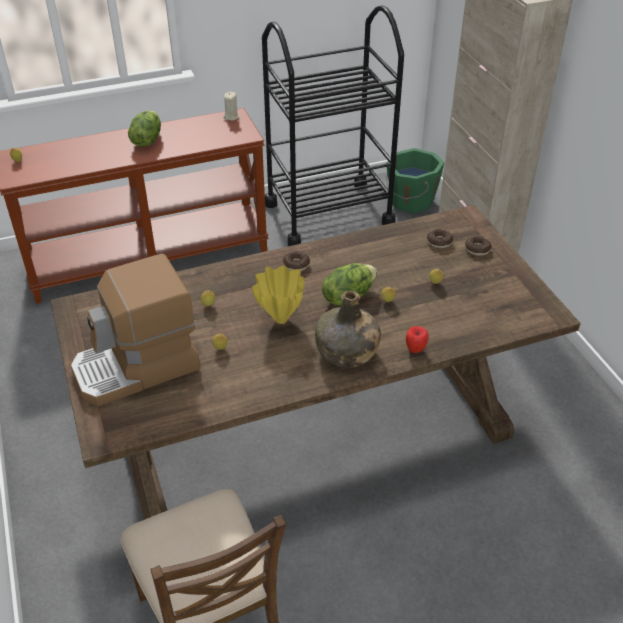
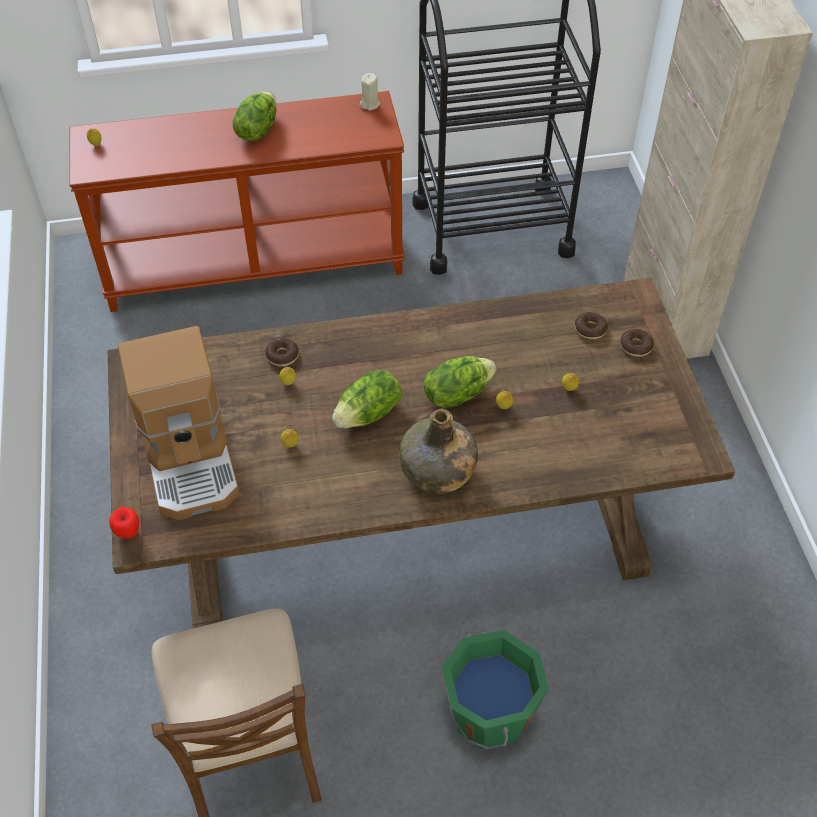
camera: 10 degrees right, 10 degrees up
coffee machine [71,254,200,406] -> coffee machine turned 90 degrees counterclockwise [118,326,240,520]
yellow vase [252,266,305,324] -> lettuce [332,370,402,428]
donut [283,251,310,271] -> donut moved to [265,338,299,367]
green bucket [386,148,445,213] -> green bucket moved to [442,630,549,749]
apple [406,326,428,353] -> apple moved to [109,507,139,539]

